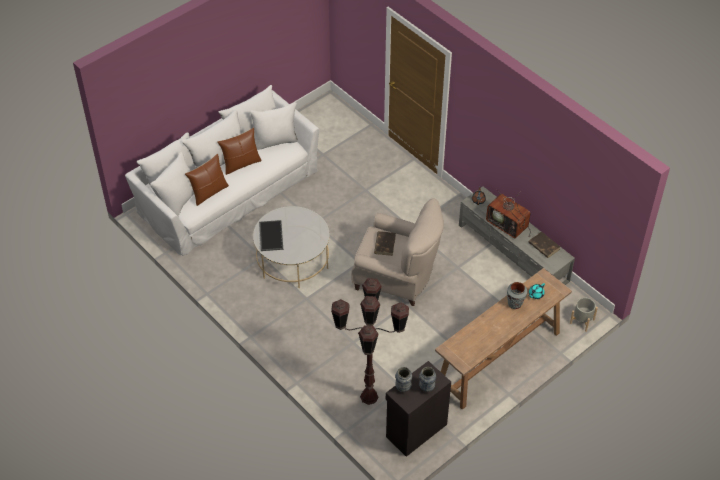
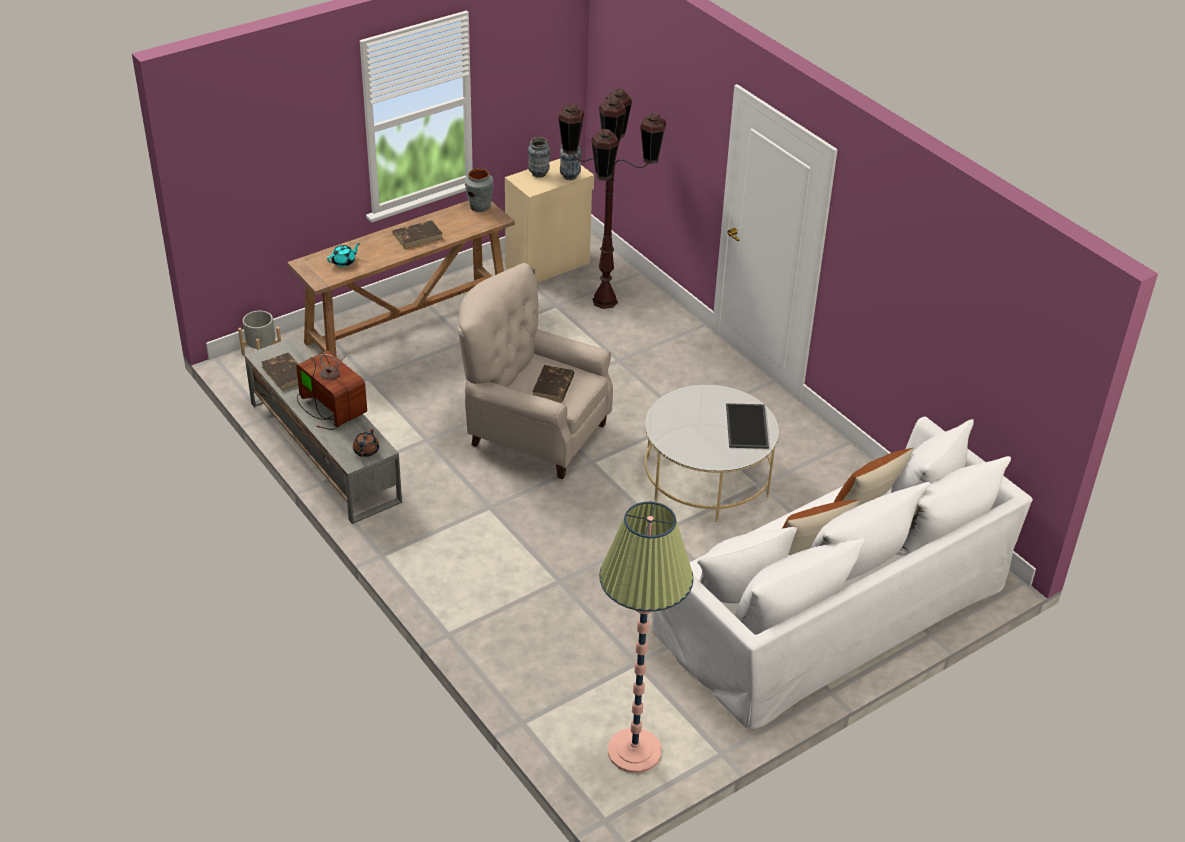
camera: 175 degrees left, 10 degrees down
black cabinet [386,361,451,457] -> beige cabinet [505,159,594,283]
grey vase [507,282,527,309] -> grey vase moved to [465,169,494,212]
none -> brown book [393,220,443,249]
none -> floor lamp [599,502,694,773]

